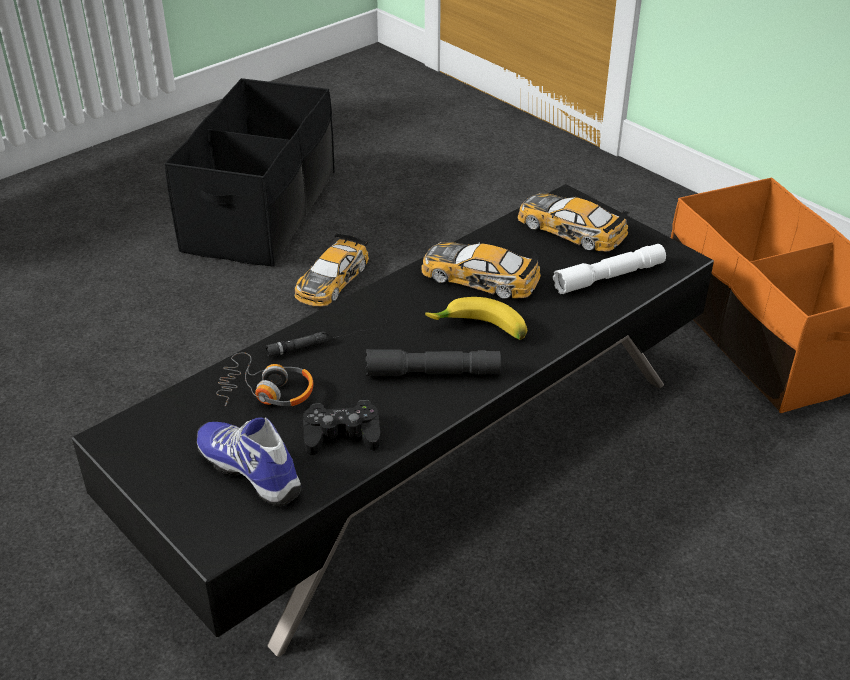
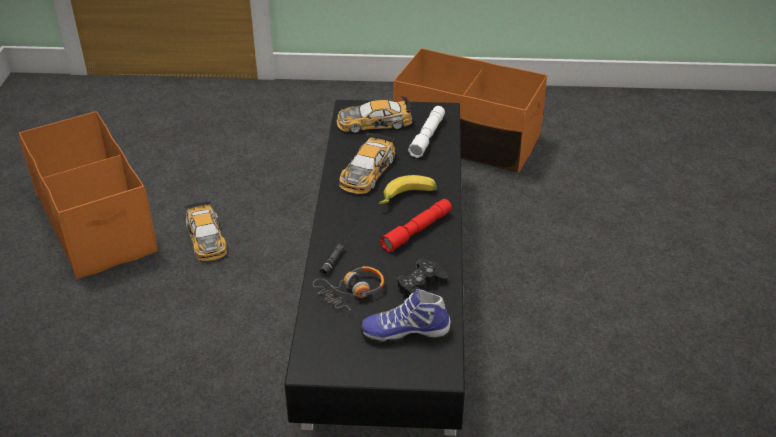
camera: 45 degrees left, 0 degrees up
black storage box [165,78,335,267] -> orange storage box [19,111,158,279]
grey flashlight [366,349,501,376] -> red flashlight [380,199,452,252]
toy car [421,242,541,299] -> toy car turned 45 degrees counterclockwise [339,132,395,194]

